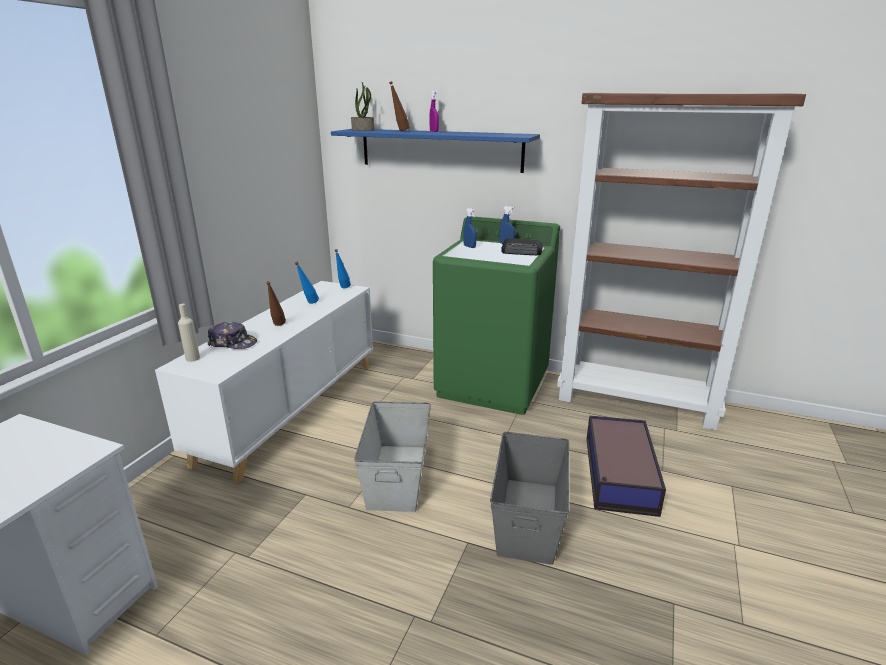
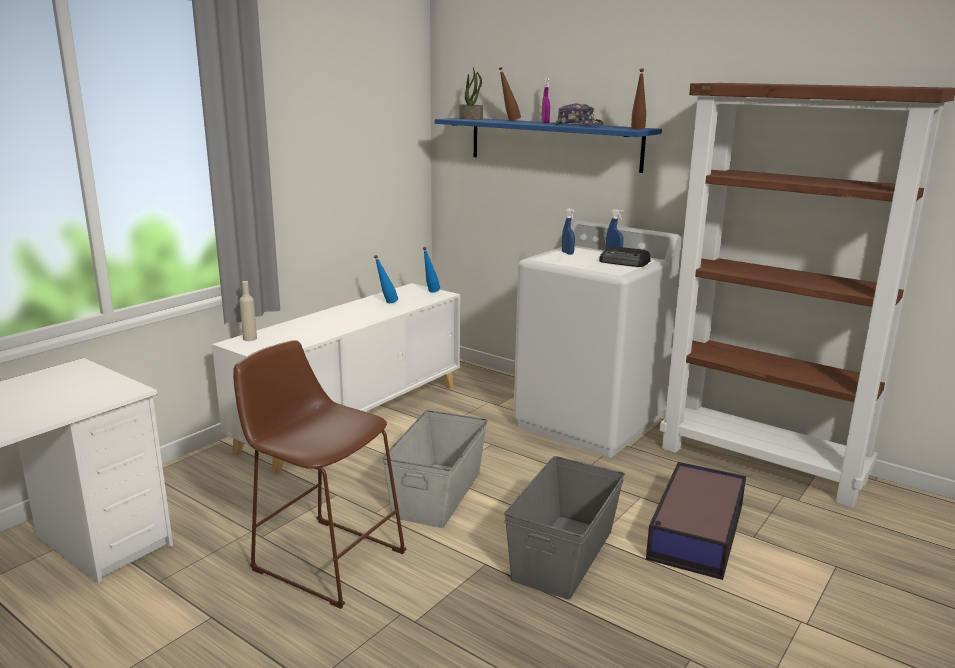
camera: 15 degrees right, 5 degrees down
cap [207,322,257,349] -> cap moved to [556,103,604,125]
brown bottle [266,281,286,326] -> brown bottle moved to [631,68,646,130]
green washing machine [433,216,560,415] -> white washing machine [514,221,681,457]
none -> brown stool [233,340,406,609]

